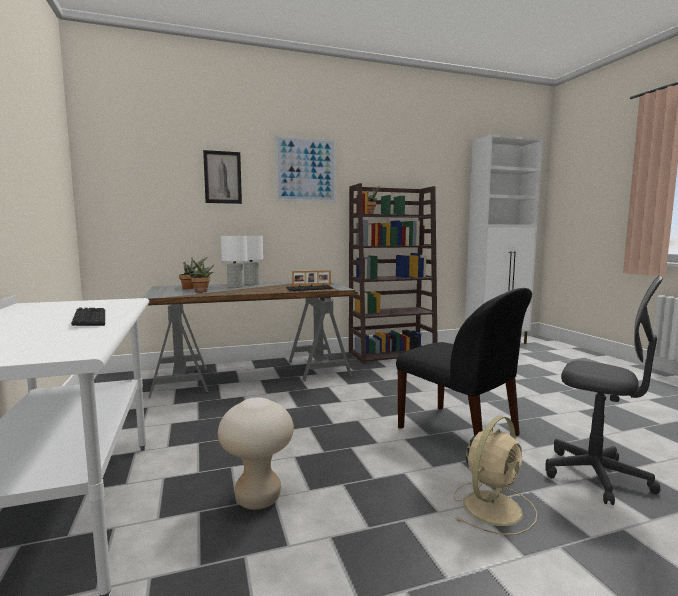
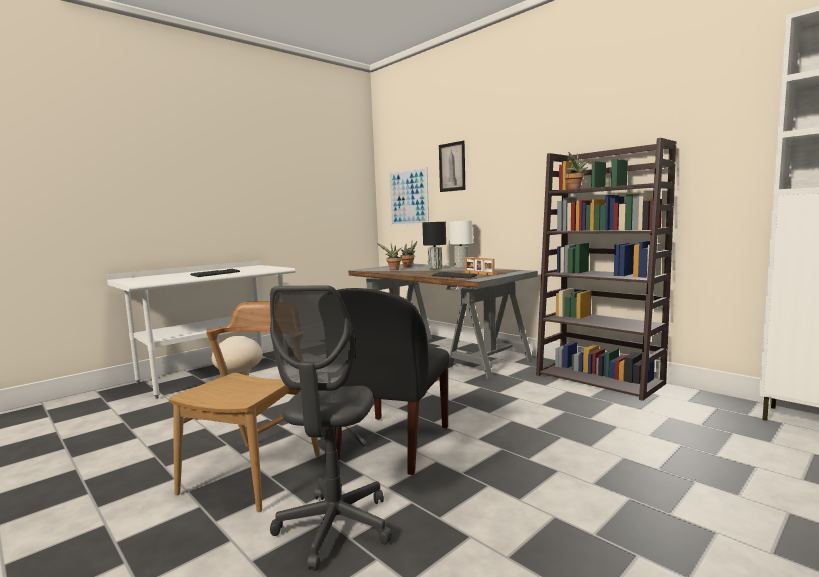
camera: 65 degrees right, 0 degrees up
white table lamp [221,236,248,288] -> black table lamp [422,222,446,269]
picture [275,135,336,202] -> picture moved to [389,167,429,226]
beige fan [454,416,537,535] -> brown chair [169,302,320,512]

